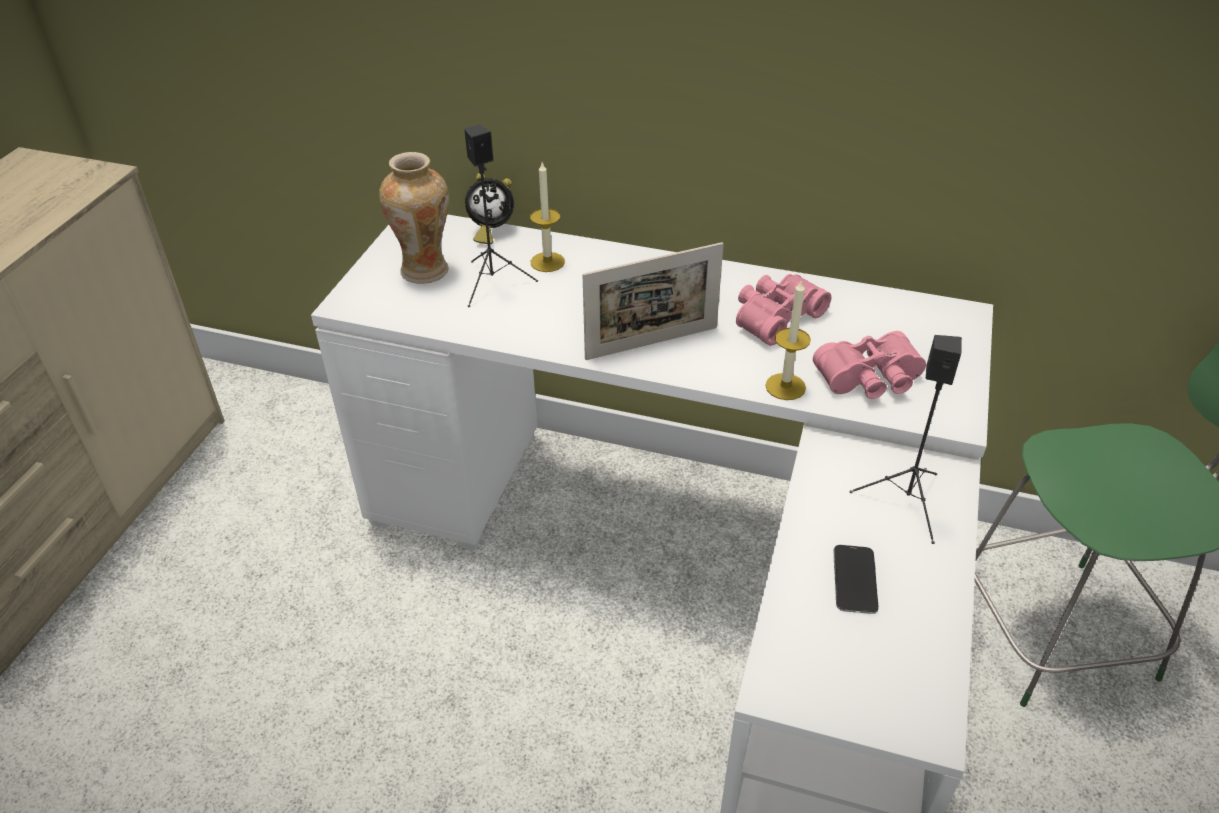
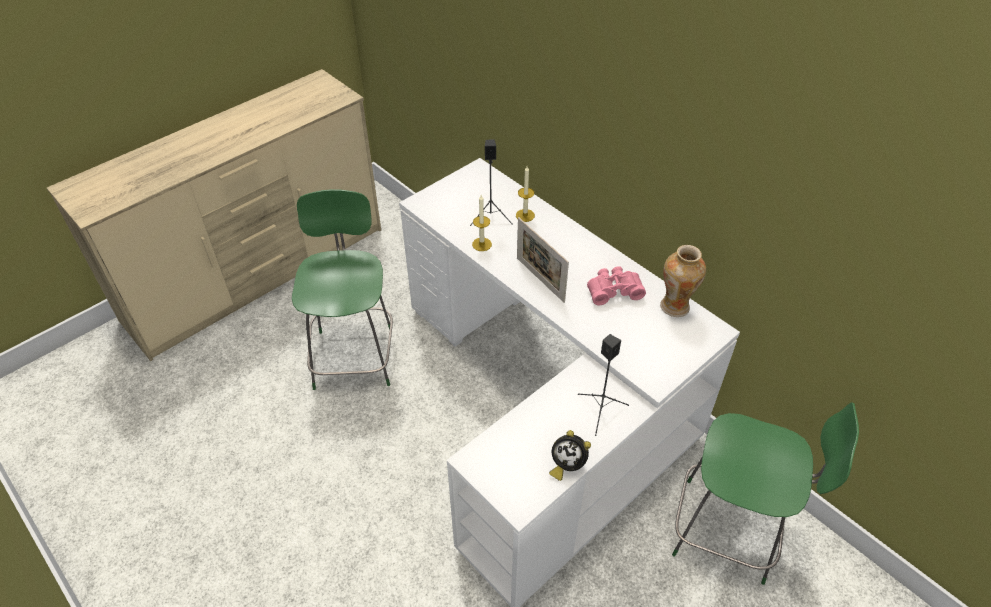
camera: 30 degrees right, 5 degrees up
vase [379,152,449,284] -> vase moved to [660,245,706,317]
alarm clock [465,173,514,244] -> alarm clock moved to [549,430,591,481]
picture frame [582,242,724,360] -> picture frame turned 45 degrees clockwise [517,217,569,303]
candle [765,279,811,400] -> candle moved to [472,195,492,251]
pink binoculars [813,331,926,399] -> none
phone [833,545,879,614] -> none
none -> green chair [292,189,393,390]

